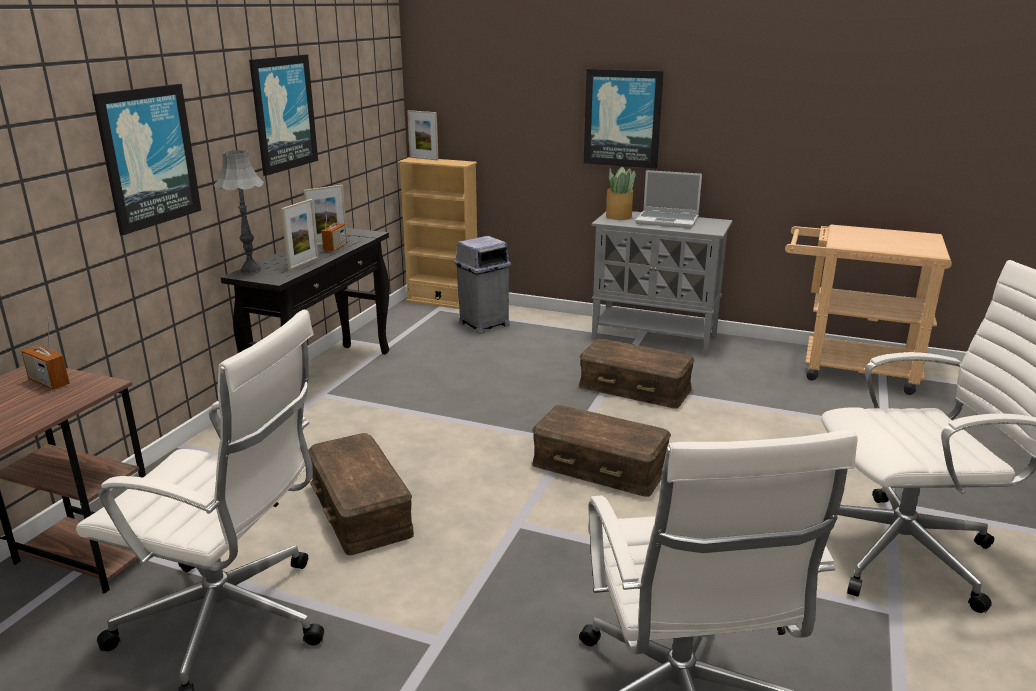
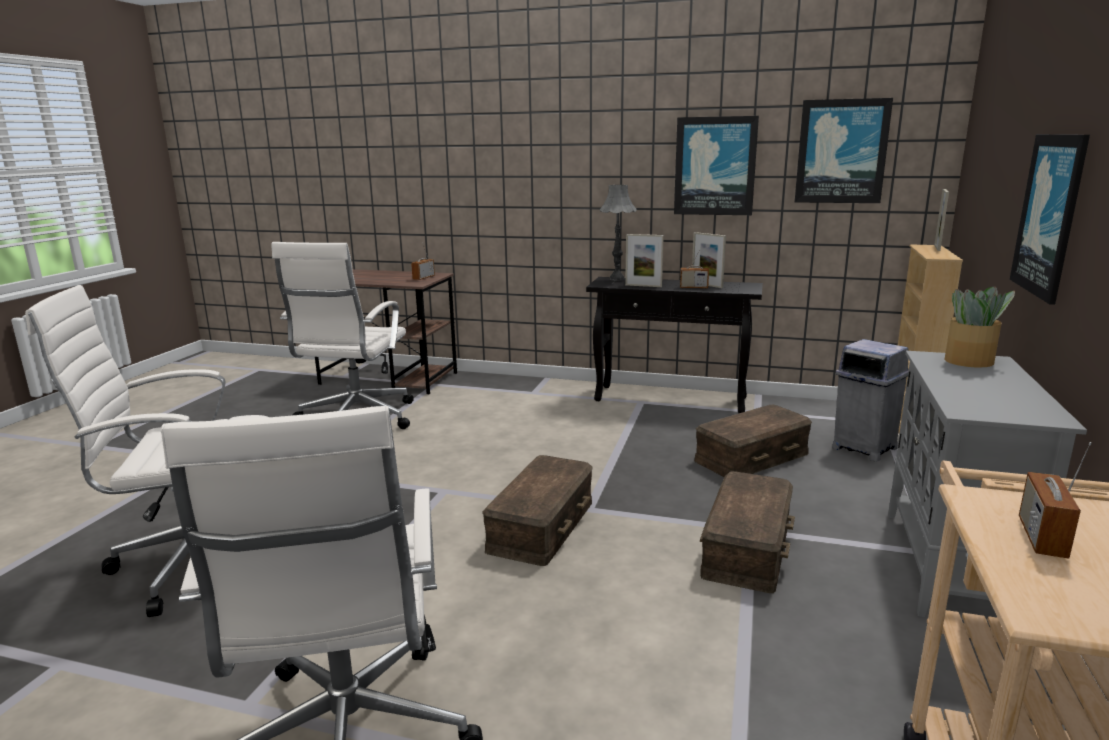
camera: 85 degrees right, 5 degrees down
picture [92,84,201,235] -> picture moved to [795,98,893,203]
brown storage box [308,433,414,555] -> brown storage box moved to [694,405,812,477]
laptop [635,170,702,228] -> none
none -> radio [1019,442,1092,559]

